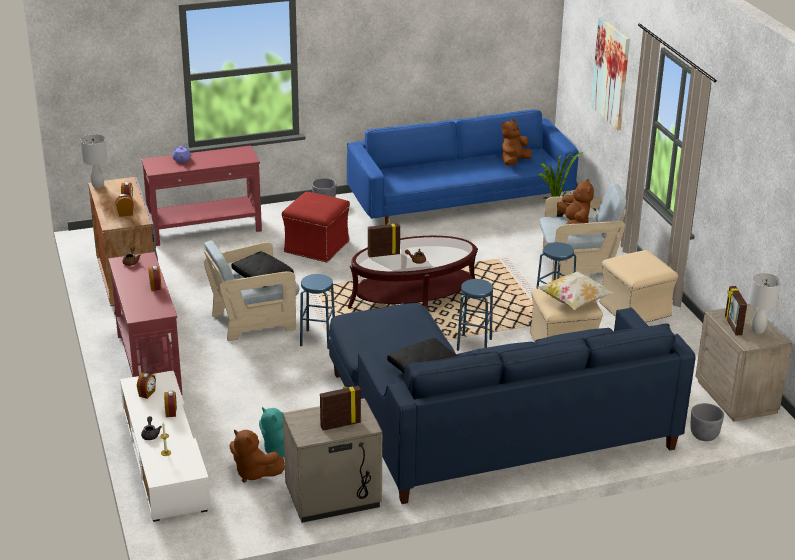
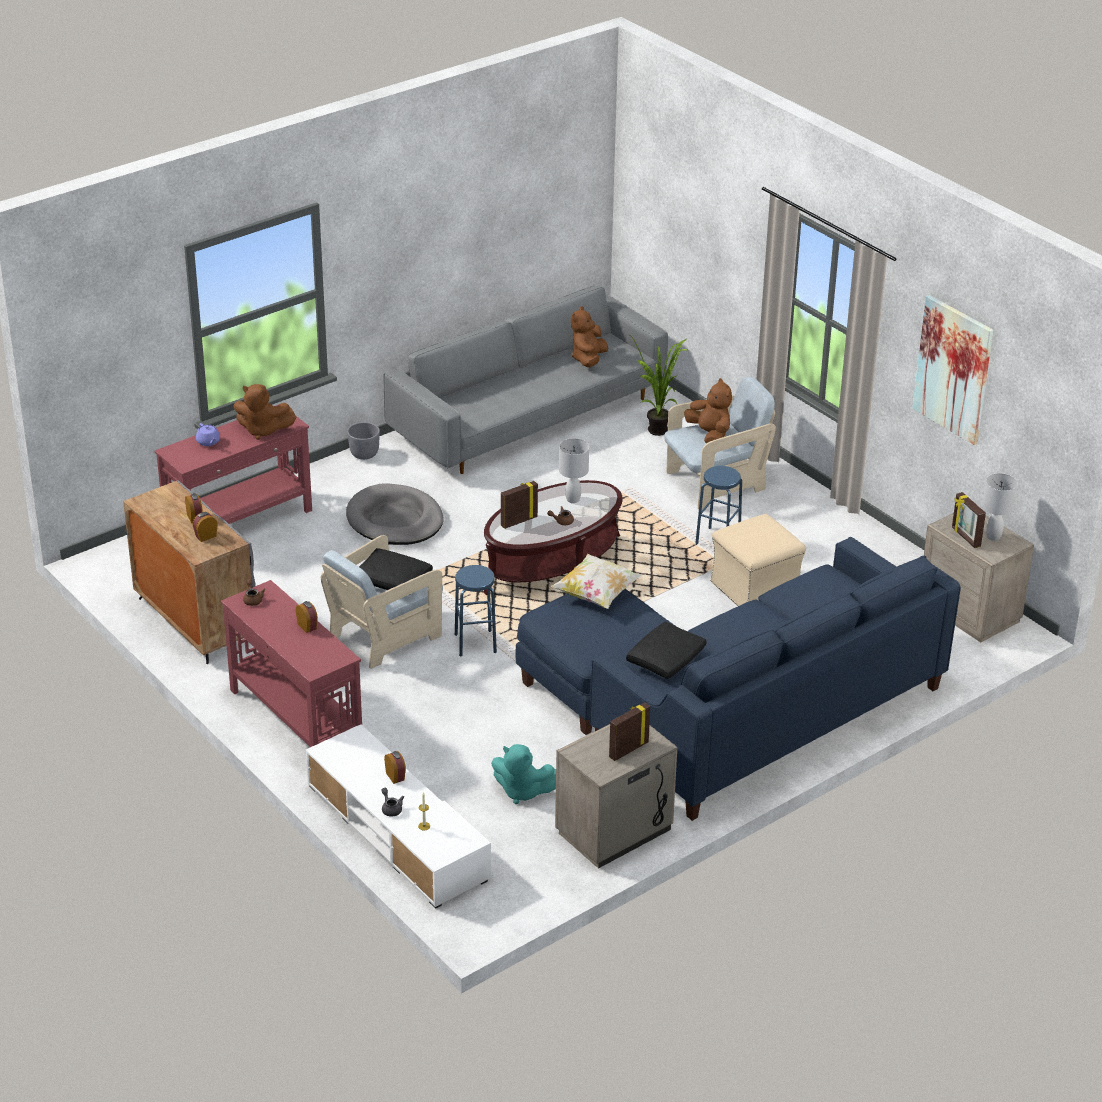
camera: 20 degrees left, 5 degrees up
white table lamp [81,134,107,188] -> white table lamp moved to [559,438,589,503]
alarm clock [137,372,156,399] -> none
brown plush toy [229,429,285,483] -> brown plush toy moved to [233,384,297,440]
red ottoman [282,192,350,263] -> grey dog bed [346,484,444,545]
blue sofa [347,109,579,225] -> grey sofa [383,286,668,474]
blue stool [457,279,493,351] -> none
pillow [537,271,614,310] -> pillow moved to [551,554,642,609]
picture [591,17,630,130] -> picture moved to [912,295,993,445]
beige ottoman [599,250,678,323] -> none
grey planter [690,403,724,441] -> none

